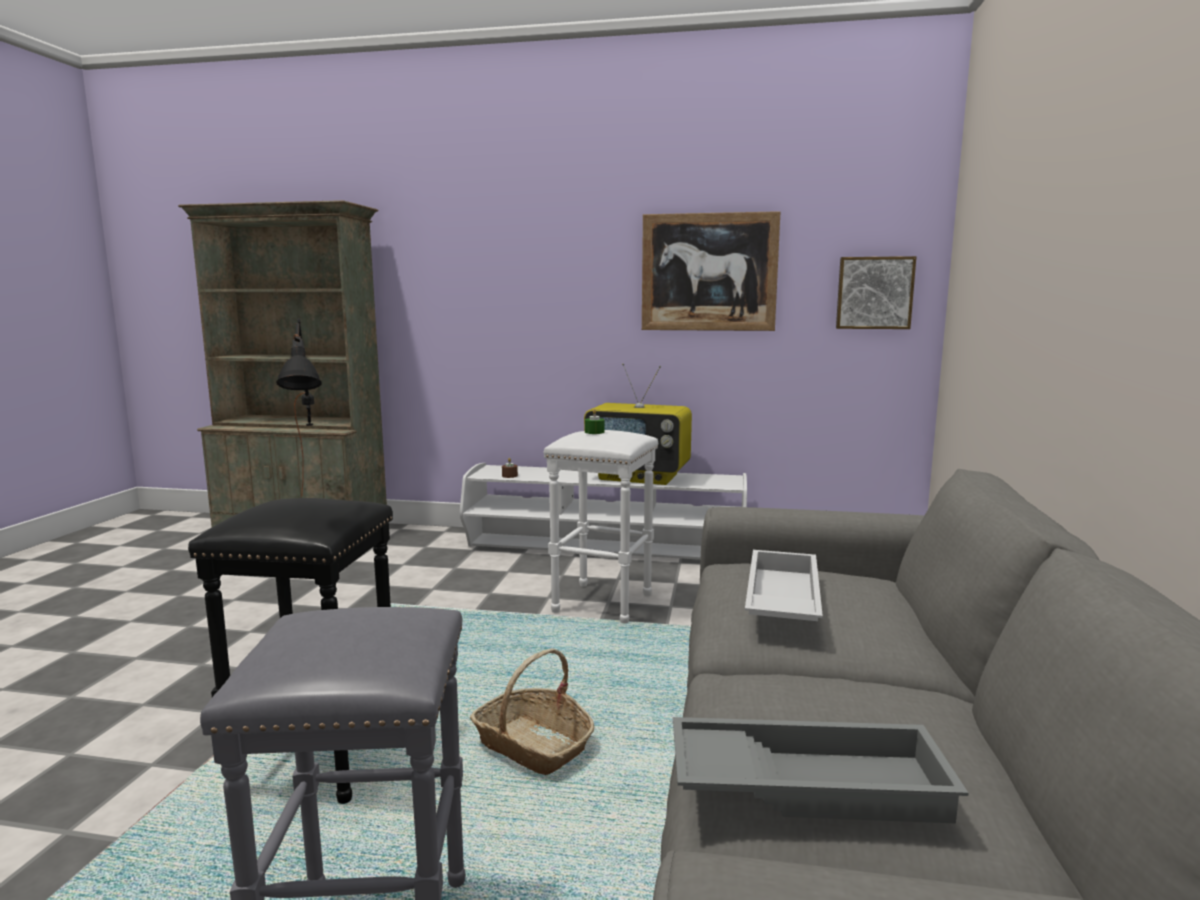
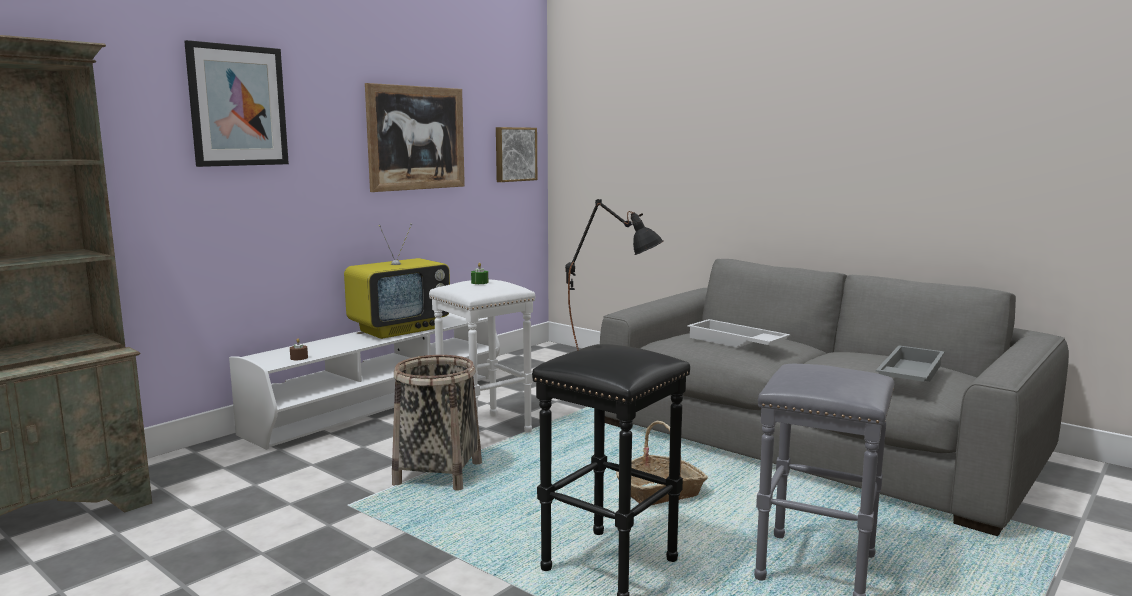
camera: 60 degrees left, 0 degrees up
none -> picture [184,40,289,167]
none -> basket [392,355,482,491]

